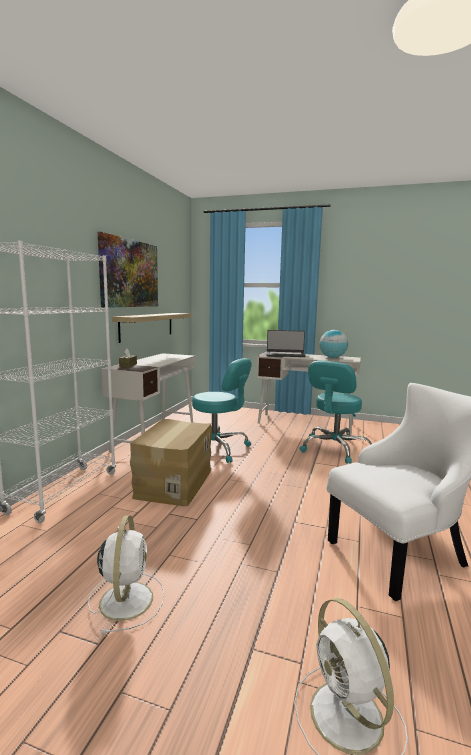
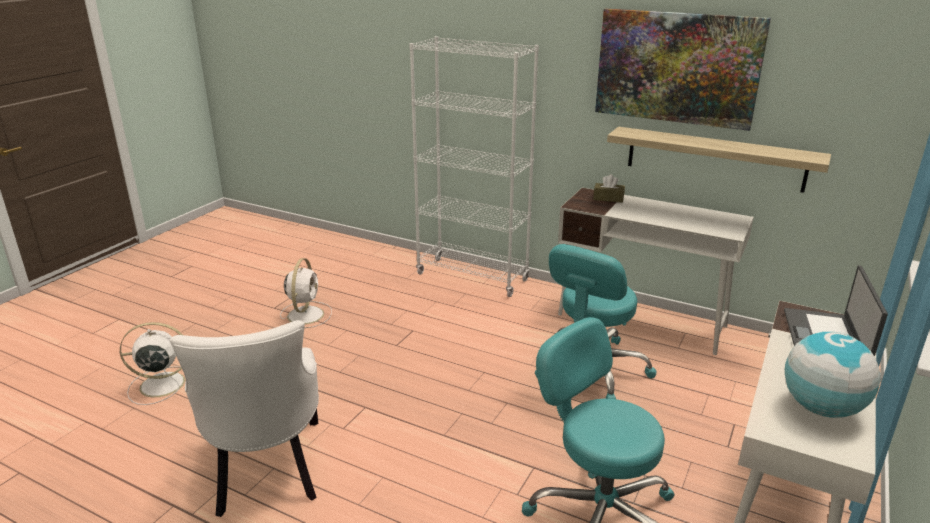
camera: 100 degrees right, 15 degrees up
white fan [88,515,164,634] -> white fan turned 90 degrees counterclockwise [280,258,332,328]
cardboard box [130,419,212,506] -> none

